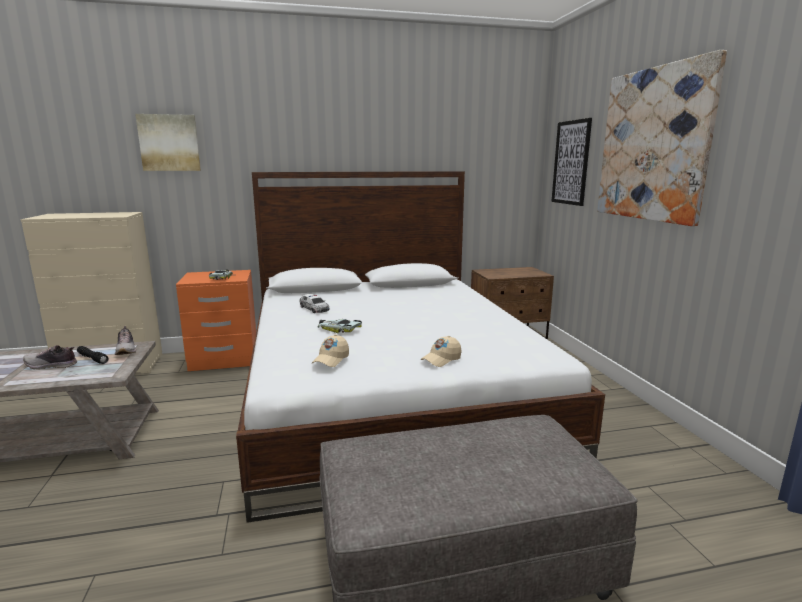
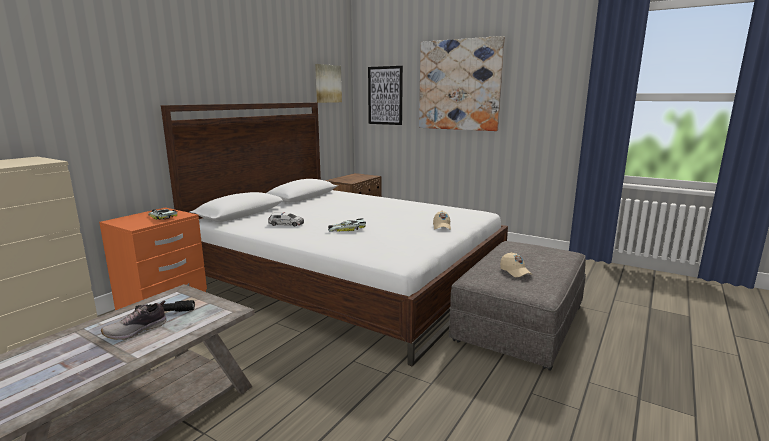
camera: 45 degrees left, 0 degrees up
shoe [115,326,136,355] -> none
picture [135,114,201,171] -> picture moved to [315,64,342,103]
beige cap [312,334,349,367] -> beige cap moved to [500,252,532,277]

